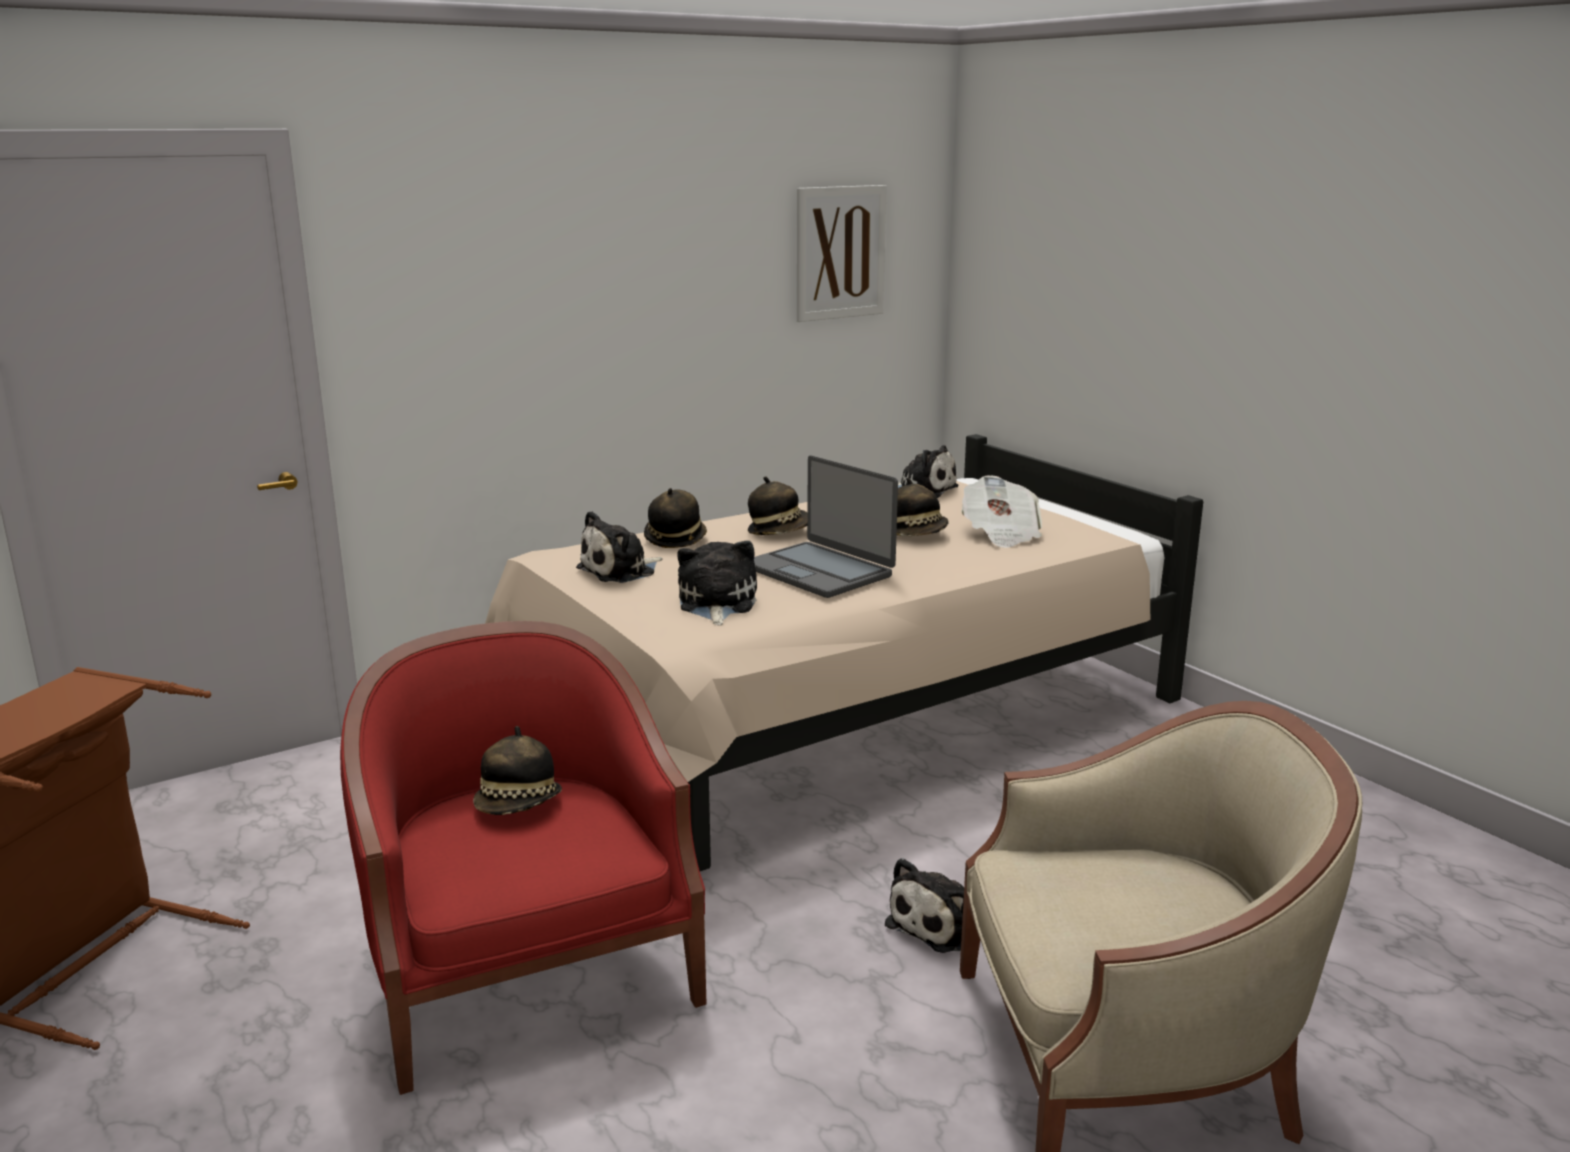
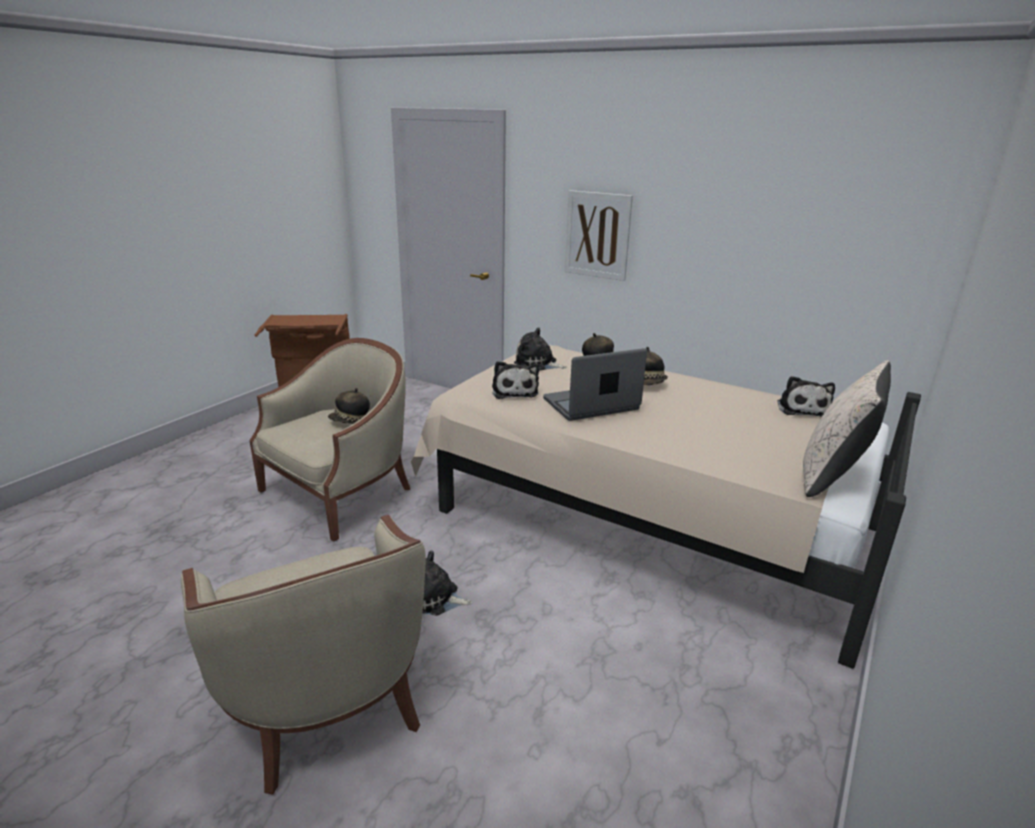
camera: 65 degrees right, 5 degrees up
red armchair [340,621,706,1095] -> beige armchair [249,338,410,542]
plush toy [677,540,757,625] -> plush toy turned 105 degrees clockwise [492,361,539,399]
laptop [754,455,898,598] -> laptop turned 45 degrees clockwise [543,348,647,421]
picture [797,185,887,322] -> picture moved to [565,190,633,281]
hat [896,478,949,536] -> none
newspaper [961,475,1042,548] -> none
none -> beige pillow [803,360,891,497]

